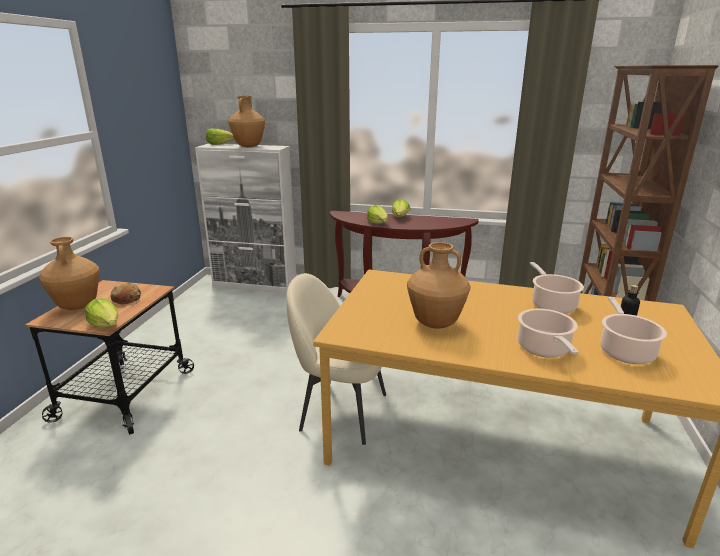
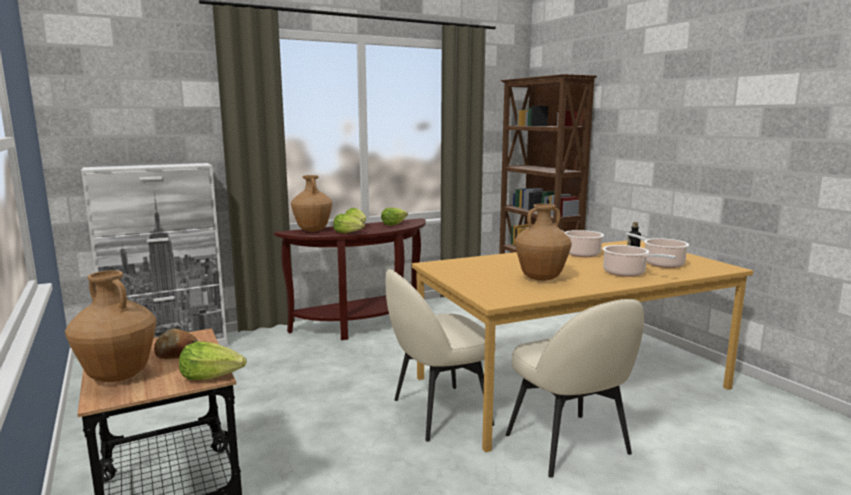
camera: 40 degrees left, 10 degrees down
lettuce [206,128,234,145] -> lettuce moved to [381,208,408,226]
brown vase [228,96,265,147] -> brown vase moved to [291,175,332,232]
none -> beige chair [506,299,644,478]

